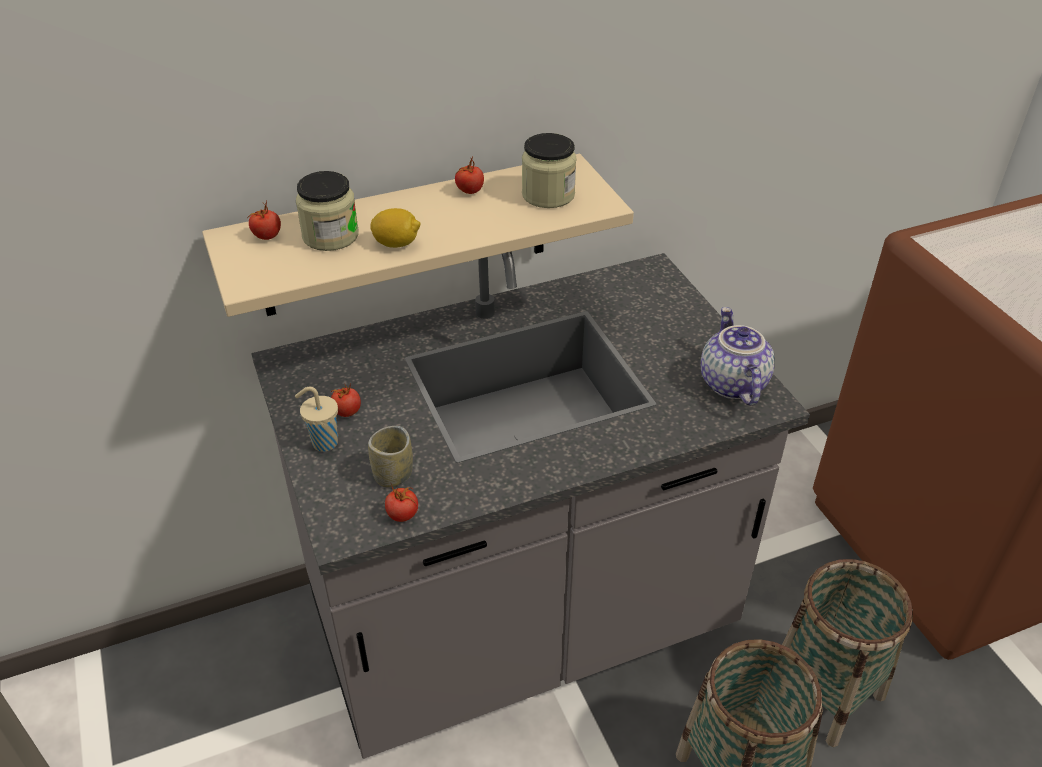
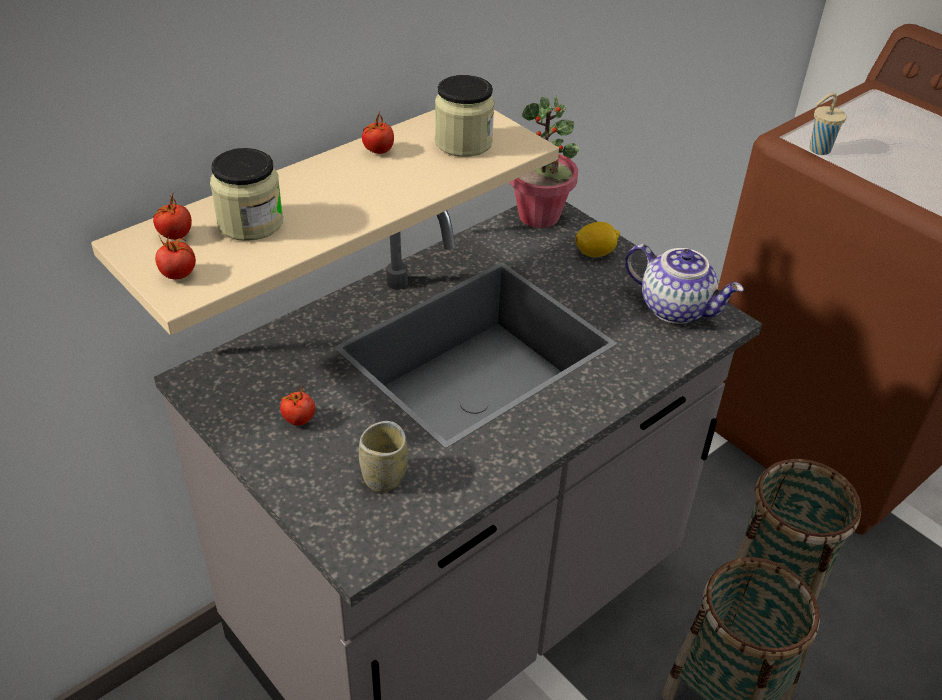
camera: 20 degrees left, 0 degrees up
beige cup [295,387,338,452] -> beige cup moved to [809,93,847,155]
lemon [370,208,421,248] -> lemon moved to [575,222,620,257]
tomato [385,484,418,522] -> tomato moved to [155,235,196,279]
teapot [701,307,775,405] -> teapot turned 150 degrees clockwise [625,244,744,324]
none -> potted plant [509,96,579,228]

